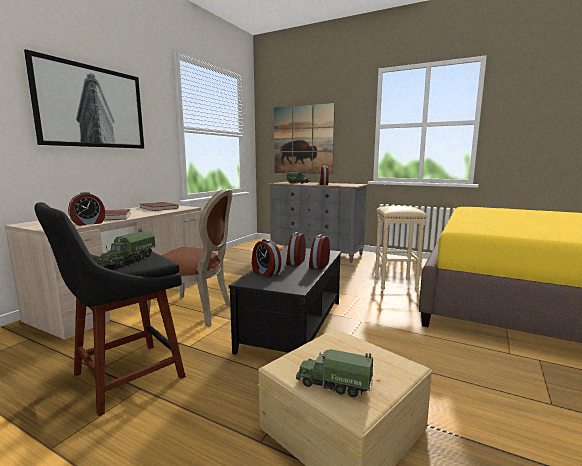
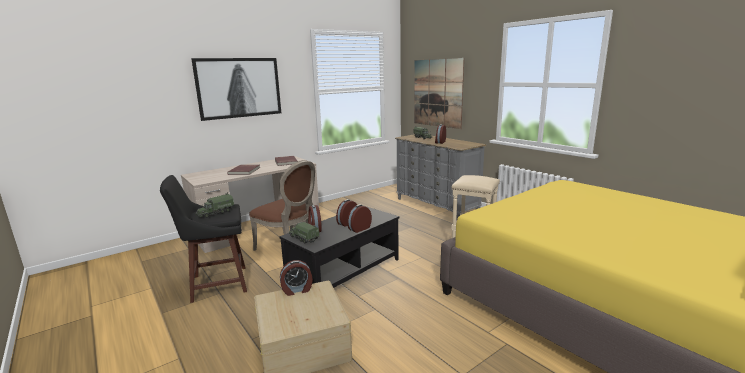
camera: 25 degrees right, 5 degrees up
alarm clock [68,192,105,226] -> alarm clock moved to [280,260,313,296]
toy truck [296,349,373,397] -> toy truck moved to [289,222,320,243]

